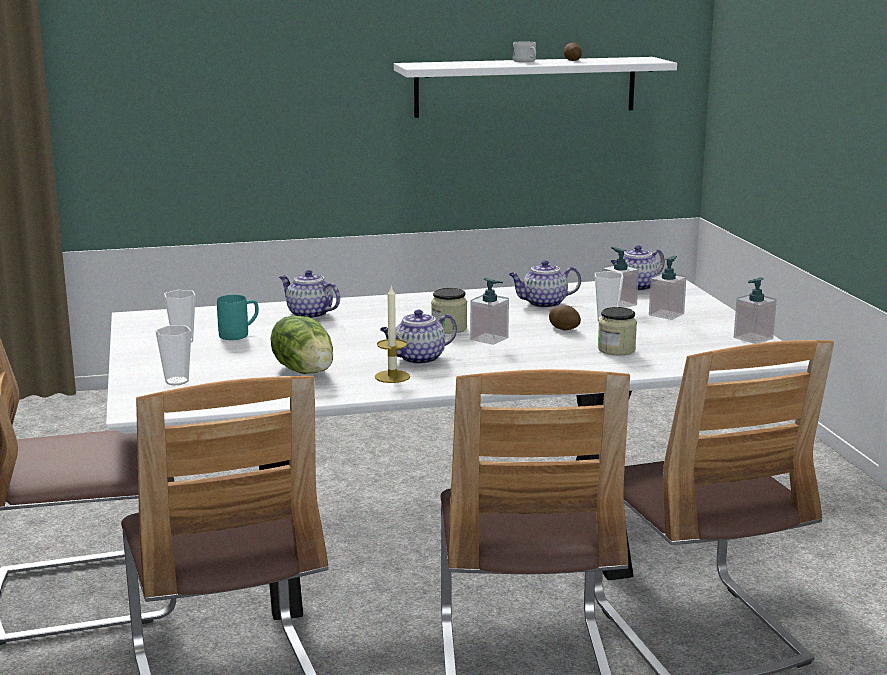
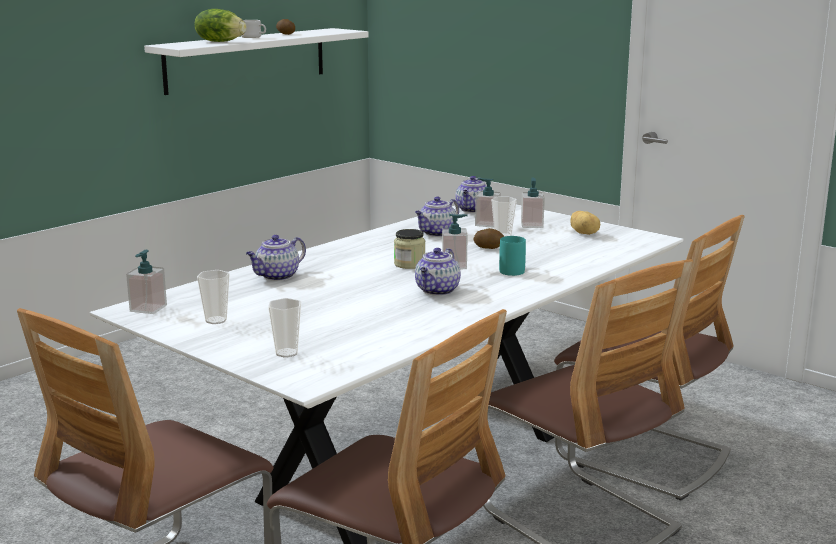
camera: 35 degrees left, 0 degrees up
turquoise mug [217,295,259,340] -> turquoise mug moved to [499,236,526,276]
lettuce [270,315,333,374] -> lettuce moved to [195,9,247,42]
teapot [279,270,340,319] -> teapot turned 45 degrees counterclockwise [246,235,306,281]
candle [375,286,410,383] -> none
jar [598,307,637,355] -> none
soap dispenser [734,277,777,344] -> soap dispenser moved to [126,250,167,314]
none -> potato [570,211,600,235]

